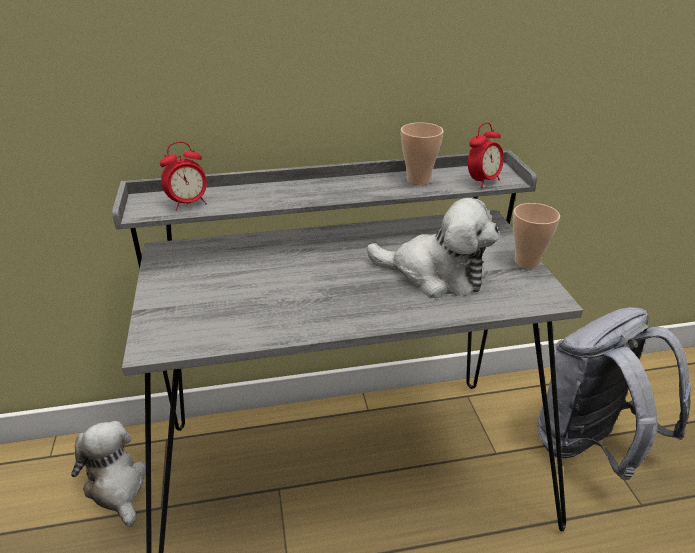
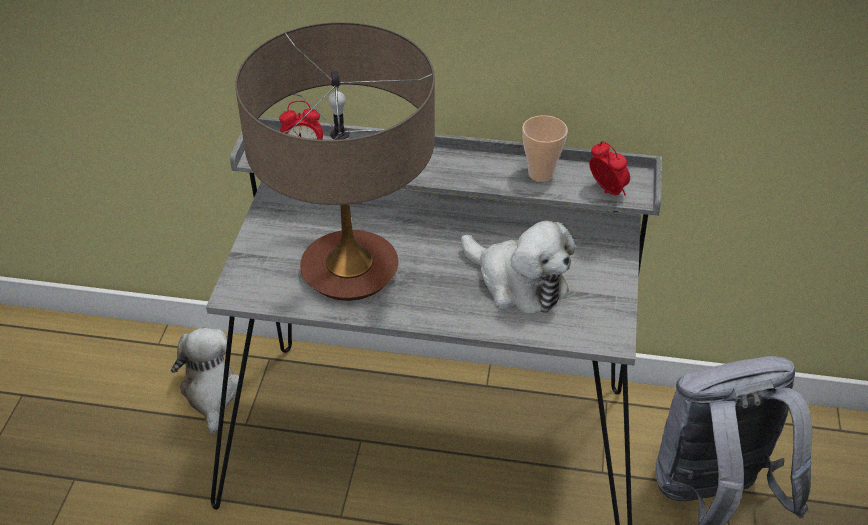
camera: 20 degrees right, 10 degrees up
alarm clock [468,123,504,188] -> alarm clock turned 105 degrees counterclockwise [589,141,630,195]
cup [513,203,560,269] -> none
none -> table lamp [235,22,435,301]

